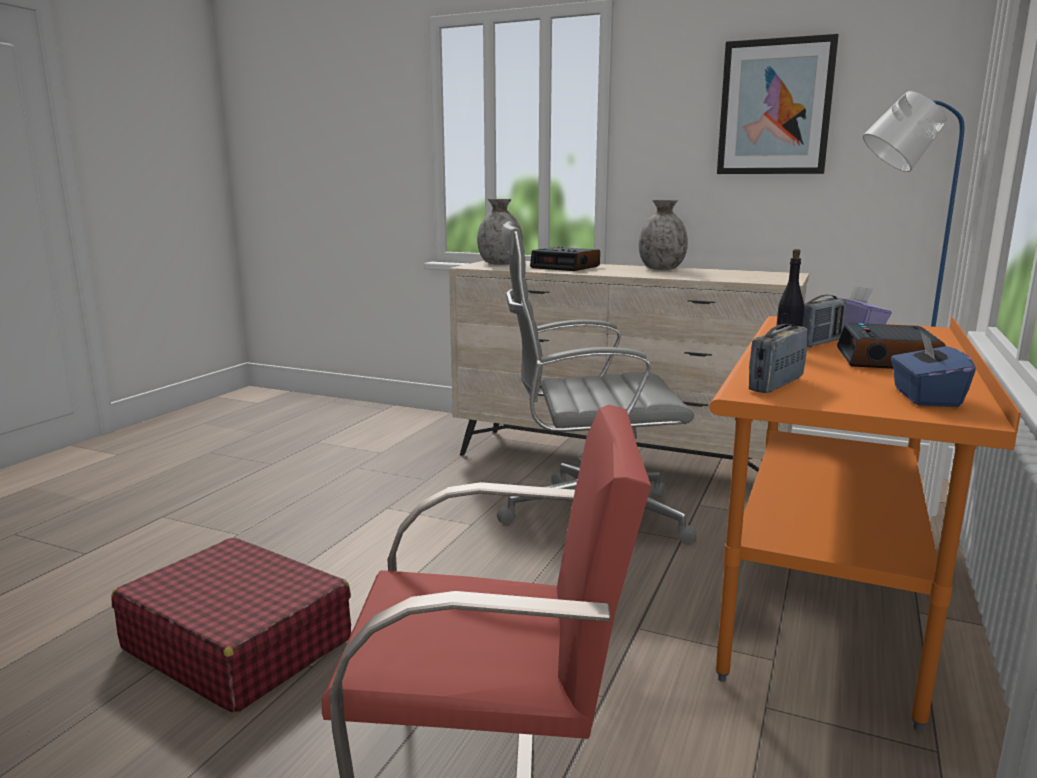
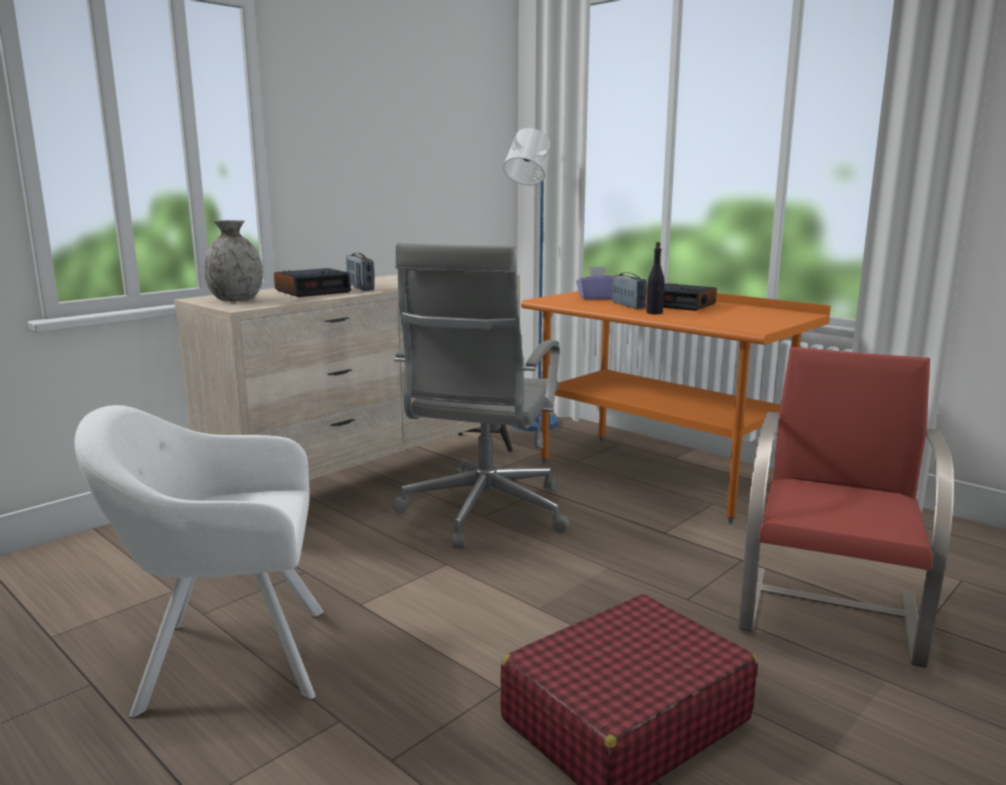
camera: 70 degrees left, 0 degrees up
grey vase [639,200,688,270] -> none
picture [717,34,839,174] -> none
radio [749,324,808,393] -> radio moved to [346,253,375,291]
blue tissue box [891,332,976,407] -> none
none -> white armchair [74,405,324,718]

